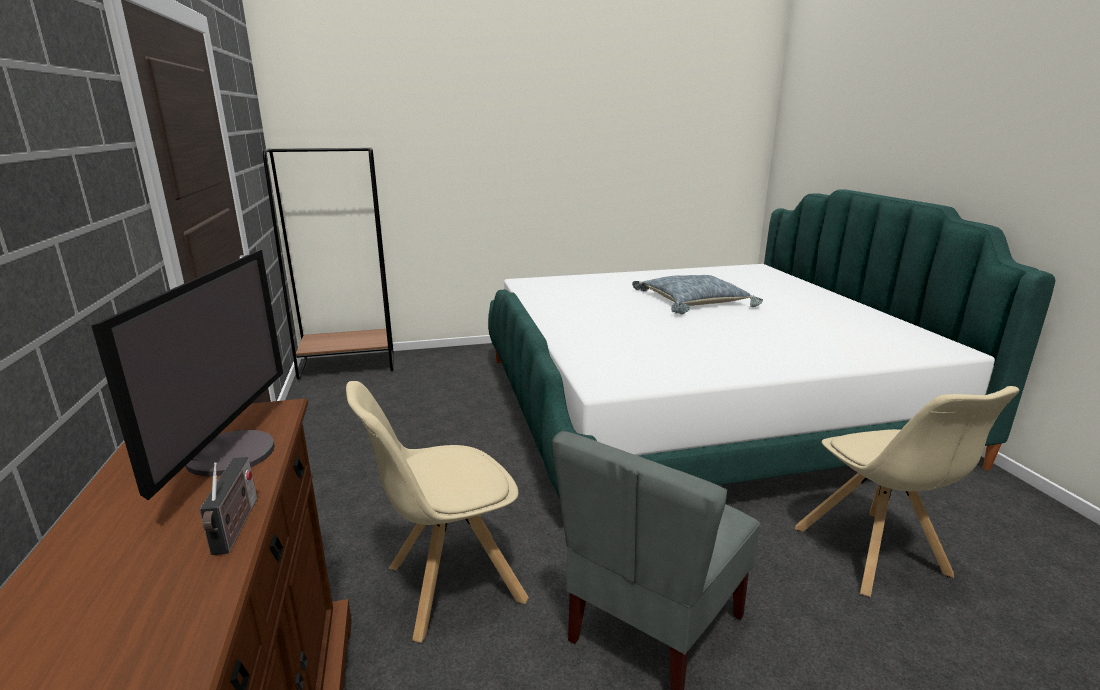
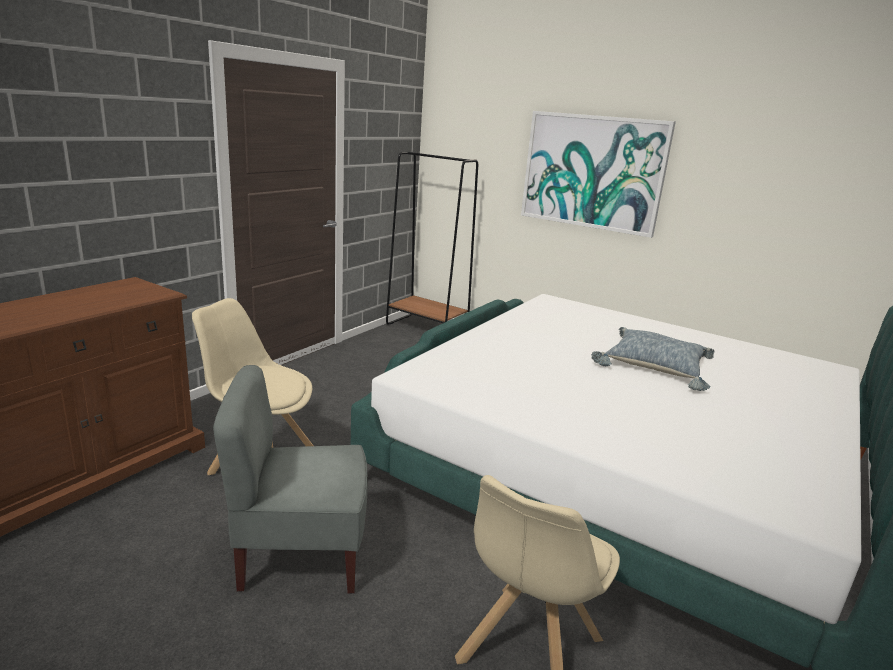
camera: 45 degrees right, 0 degrees up
monitor [91,250,283,501] -> none
radio [200,457,257,555] -> none
none -> picture [521,111,676,238]

